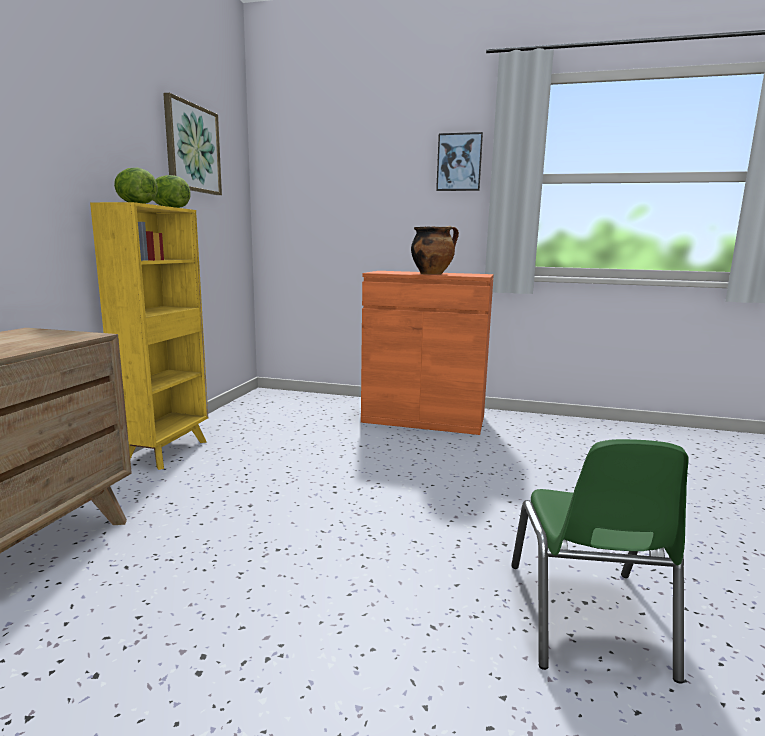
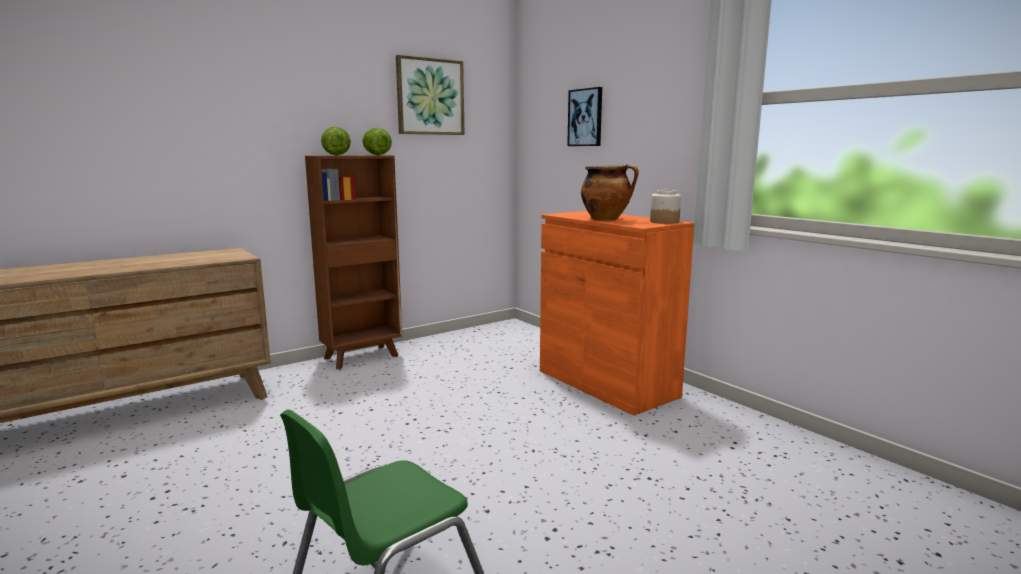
camera: 40 degrees right, 0 degrees up
yellow bookcase [90,202,208,470] -> brown bookcase [305,155,402,369]
picture [436,132,483,191] -> picture moved to [567,87,602,146]
none -> jar [650,190,681,224]

